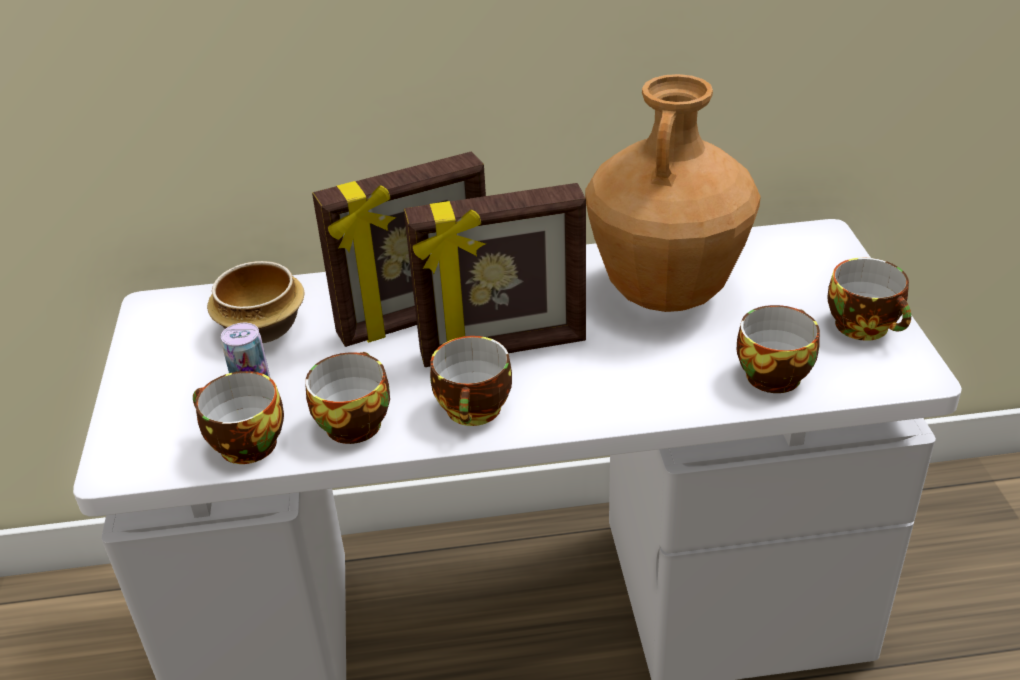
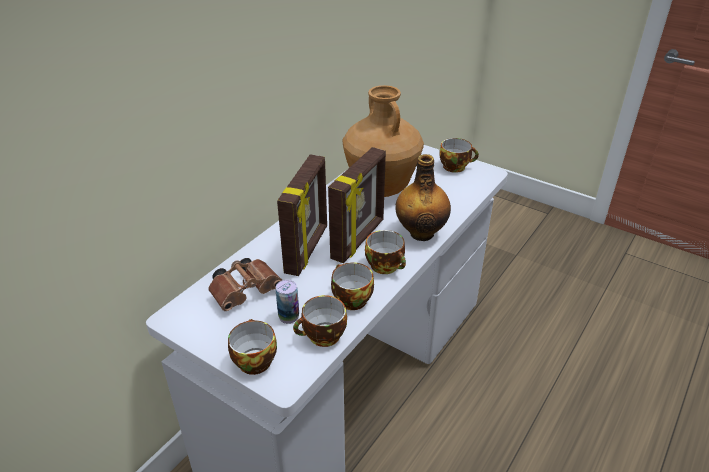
camera: 50 degrees left, 0 degrees up
bowl [207,261,304,343] -> brown binoculars [208,258,282,311]
cup [737,305,820,393] -> cup moved to [228,319,277,375]
none -> bottle [395,154,451,241]

